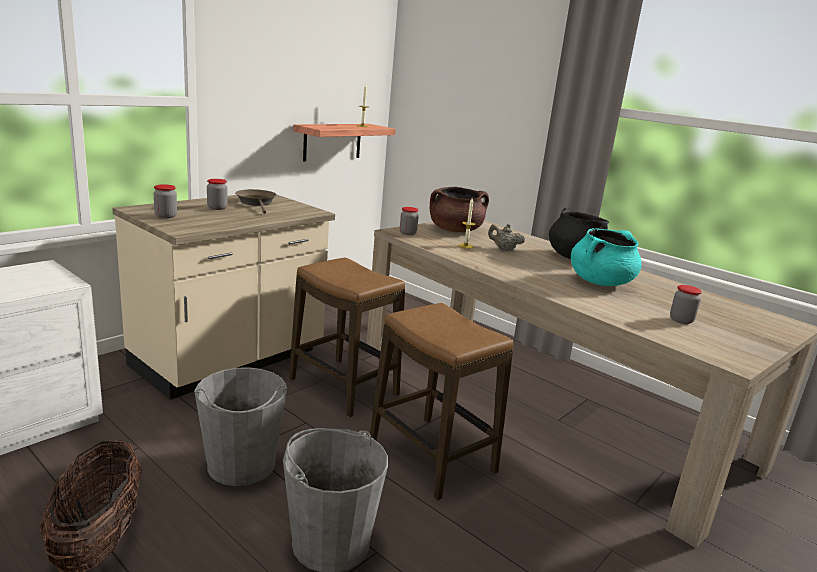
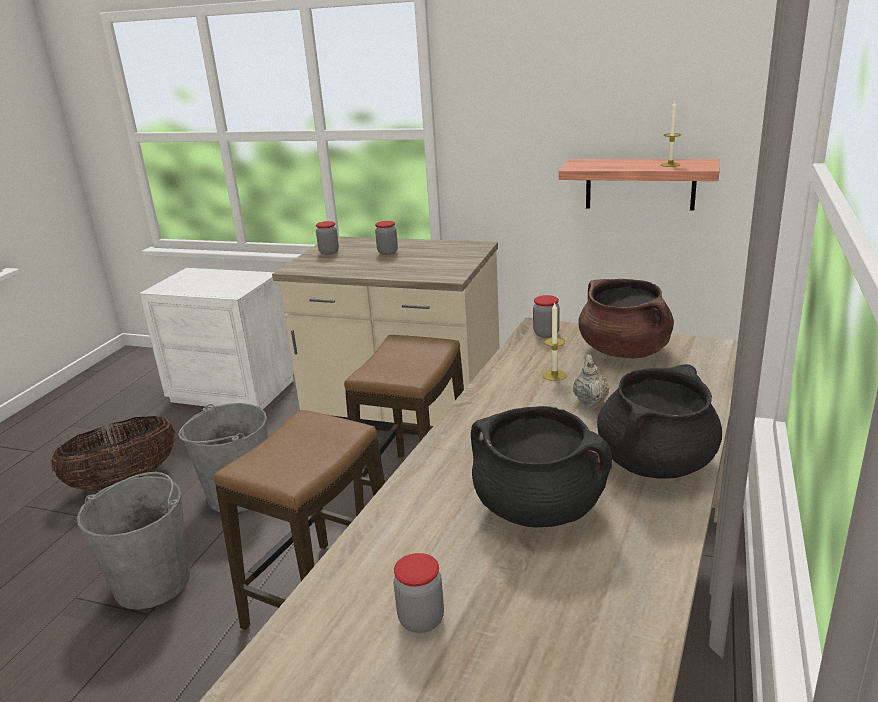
camera: 70 degrees right, 5 degrees up
brown frying pan [235,189,277,214] -> none
turquoise cooking pot [571,228,642,286] -> black cooking pot [471,406,612,527]

